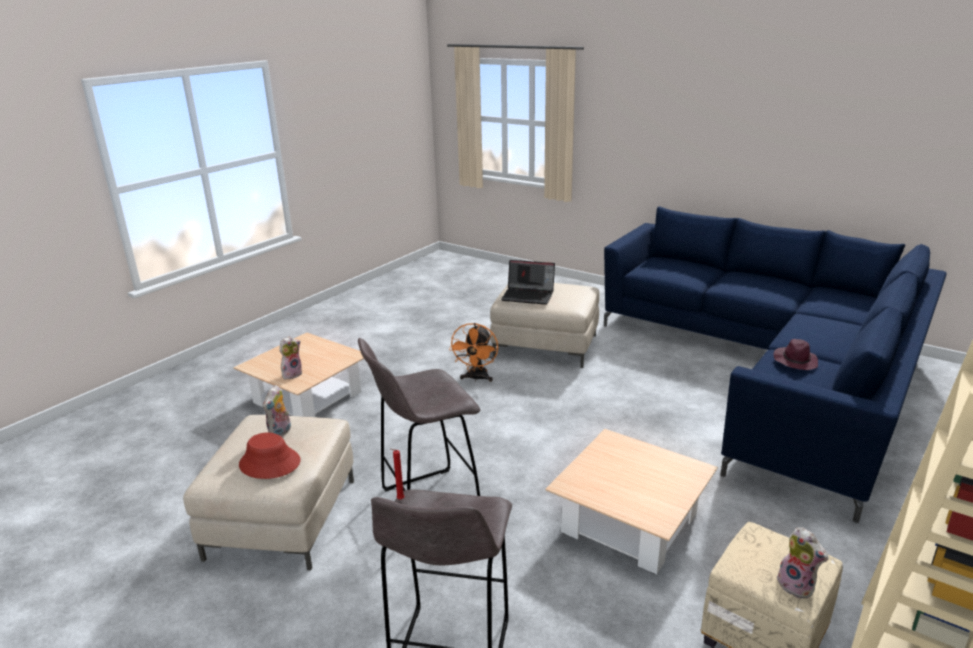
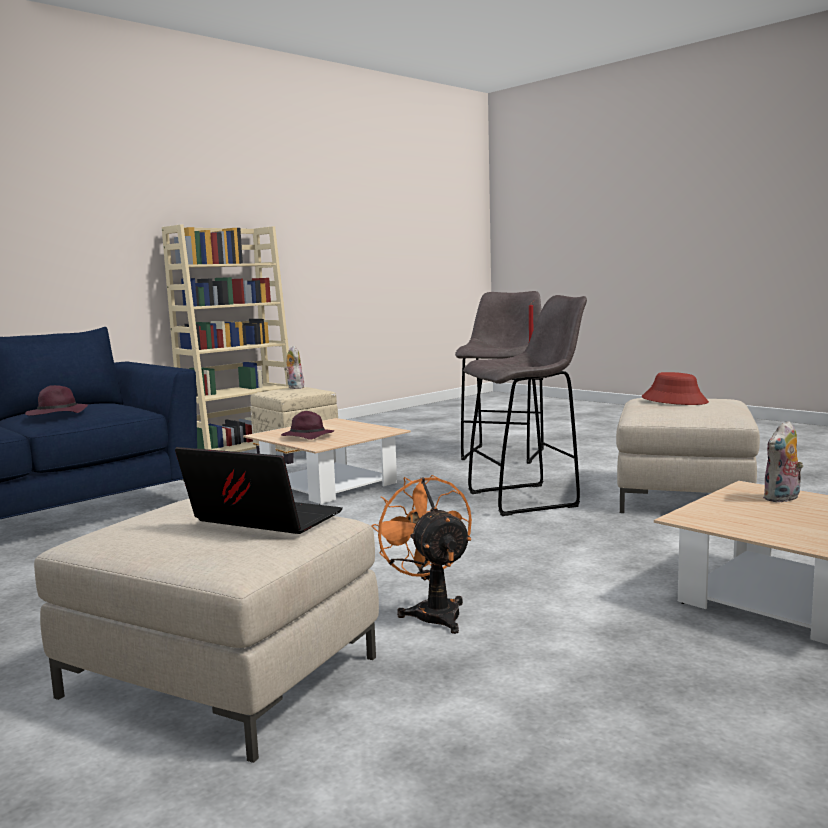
camera: 170 degrees left, 15 degrees down
plush toy [263,385,291,437] -> none
orange fan [449,323,498,382] -> orange fan turned 45 degrees counterclockwise [371,475,472,634]
none -> purple hat [281,411,334,440]

